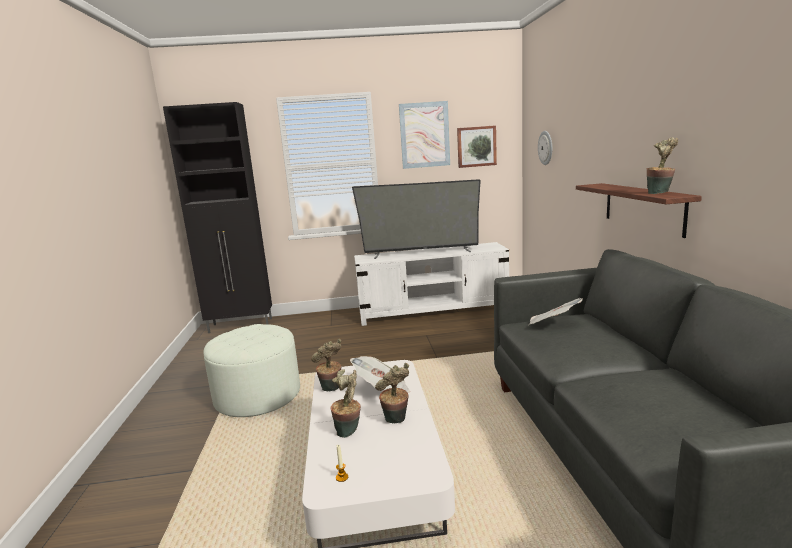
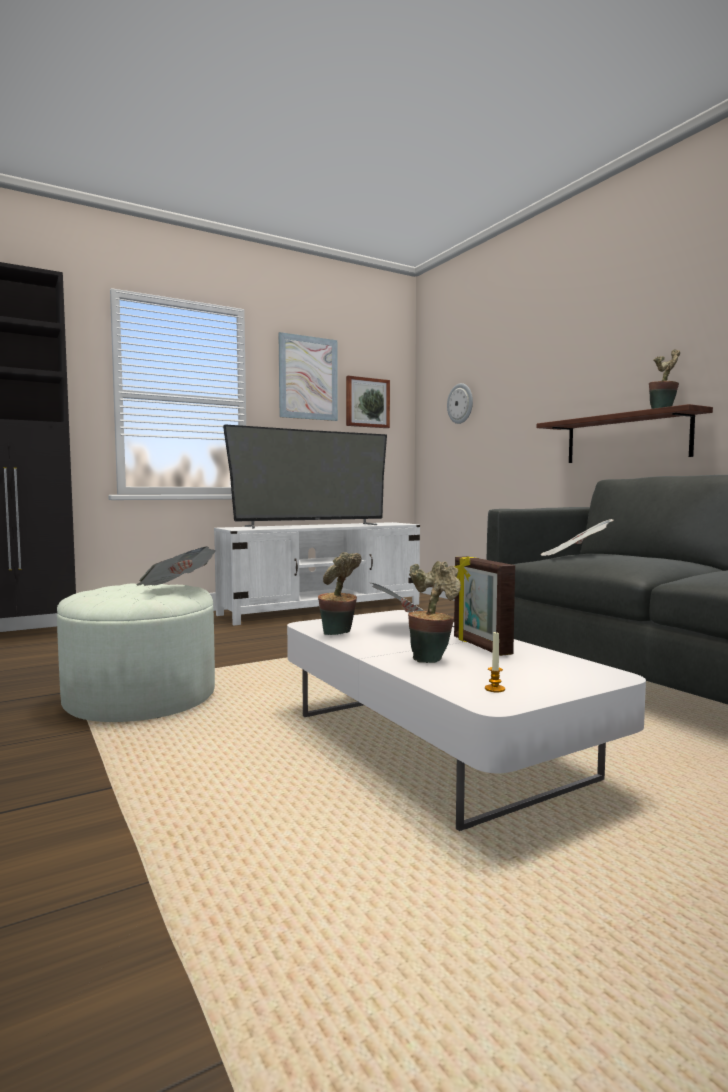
camera: 25 degrees left, 10 degrees down
potted plant [375,363,409,423] -> picture frame [454,556,515,656]
none -> newspaper [136,546,216,586]

